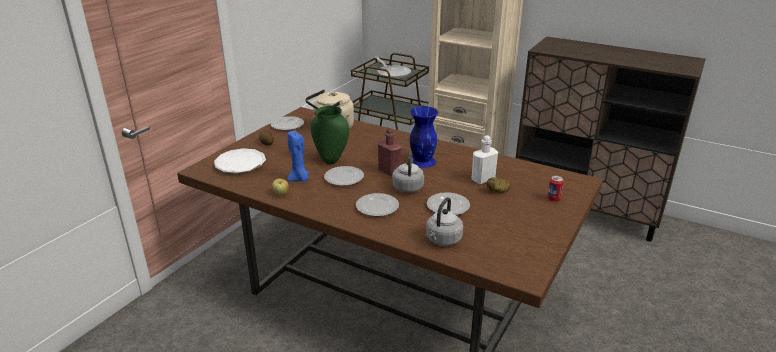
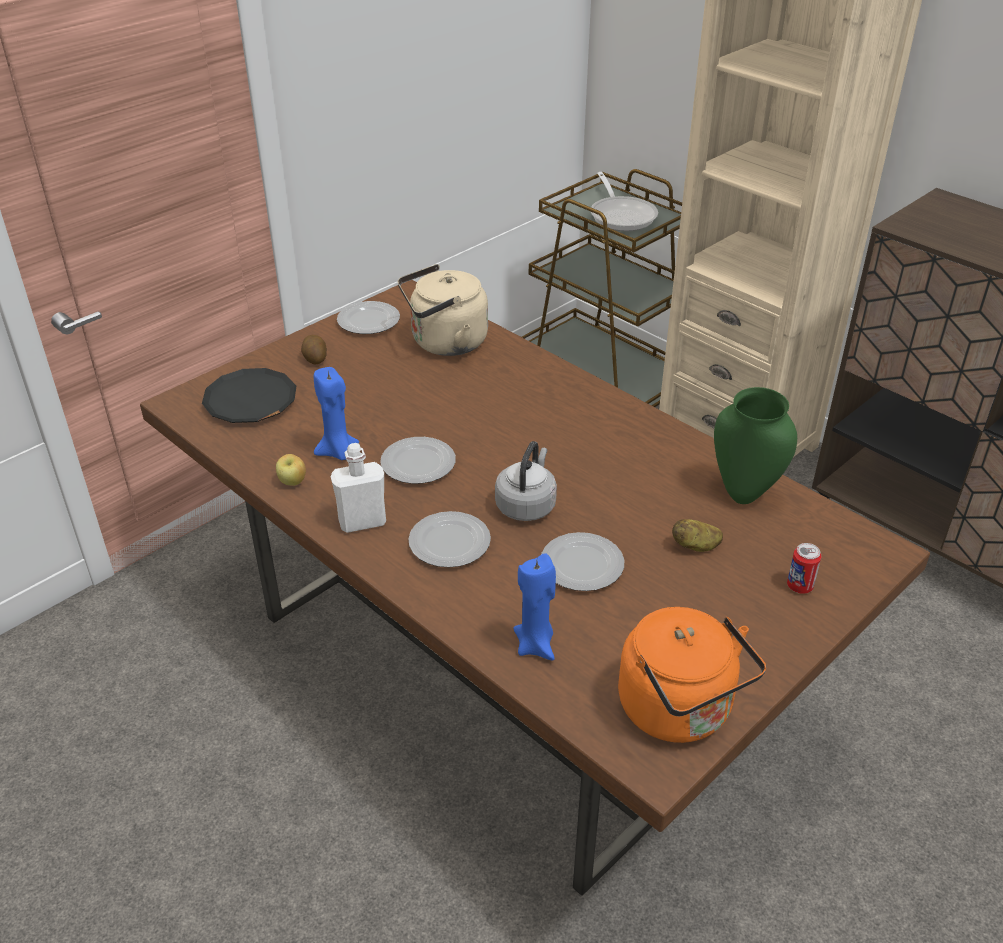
camera: 15 degrees right, 10 degrees up
white plate [214,148,266,173] -> black plate [202,368,296,423]
green vase [311,106,349,165] -> green vase moved to [714,387,797,504]
red bottle [378,128,402,177] -> none
blue vase [410,106,438,168] -> none
grey kettle [426,197,463,246] -> blue candle [513,553,556,661]
white bottle [472,135,498,184] -> white bottle moved to [331,443,386,533]
none -> orange kettle [618,607,766,743]

